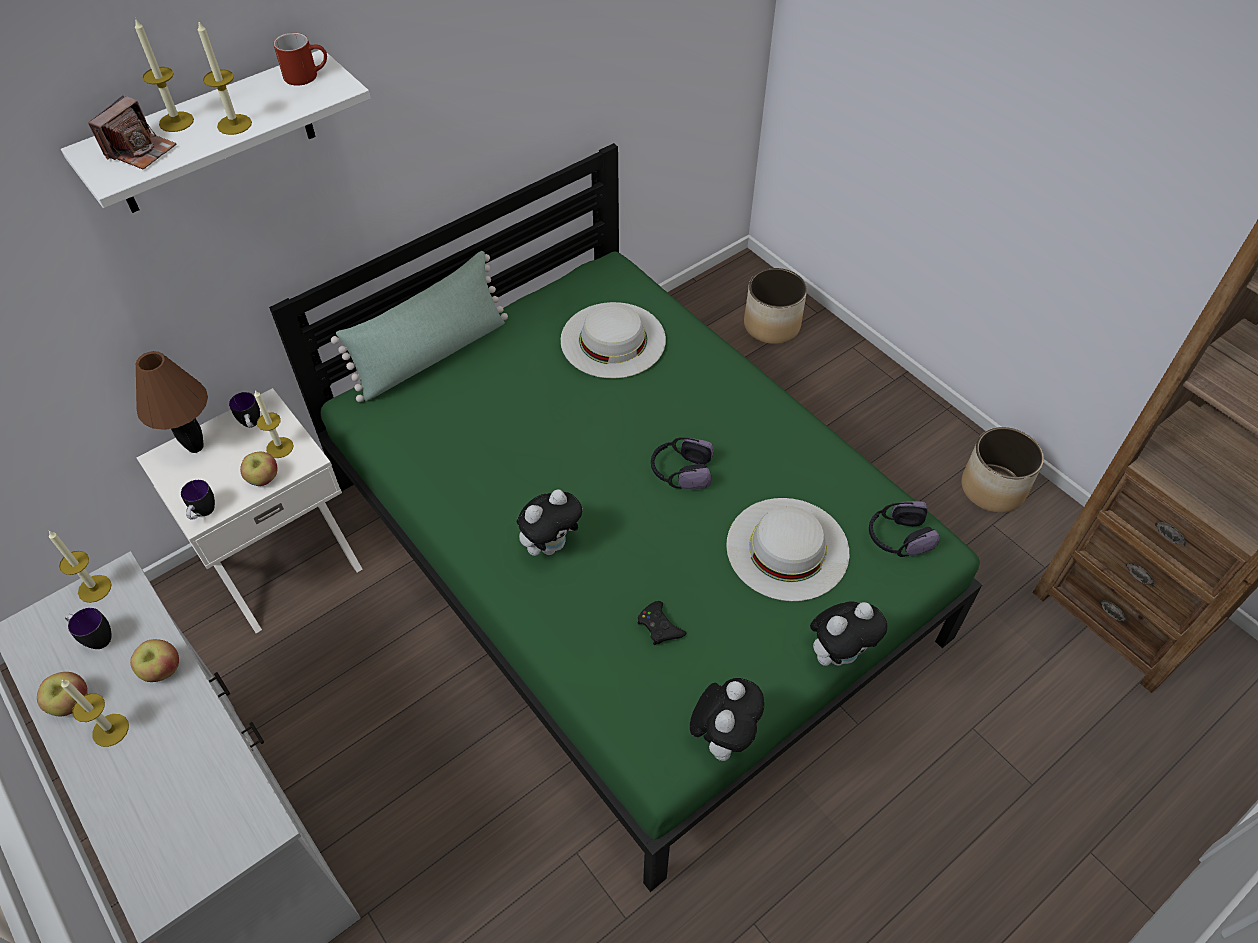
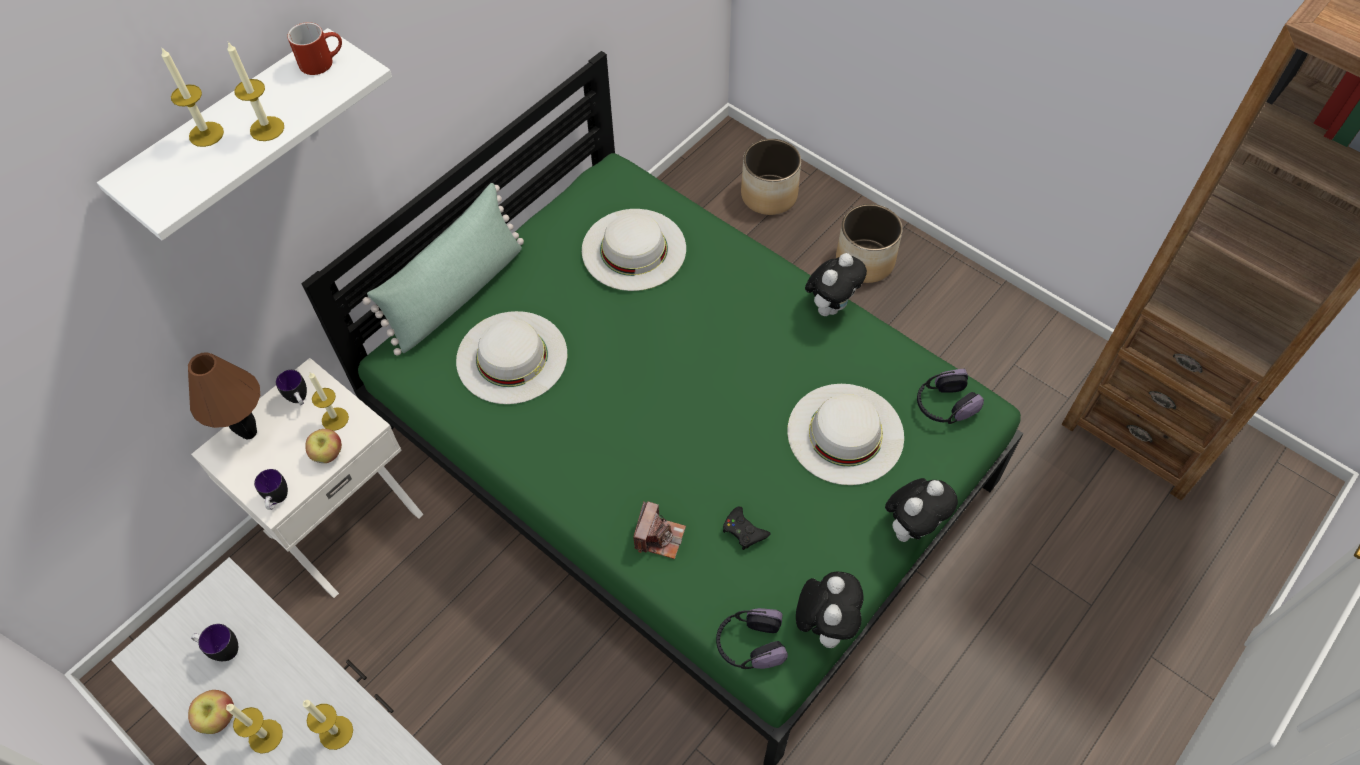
camera: 10 degrees left, 5 degrees up
candle [49,531,112,603] -> candle moved to [303,700,353,750]
camera [88,96,177,169] -> camera moved to [633,501,686,559]
apple [130,639,179,682] -> none
plush toy [517,490,583,556] -> plush toy moved to [805,253,867,316]
headphones [651,437,714,489] -> headphones moved to [716,608,788,669]
planter [961,427,1044,513] -> planter moved to [836,204,903,283]
none -> white hat [456,311,567,404]

